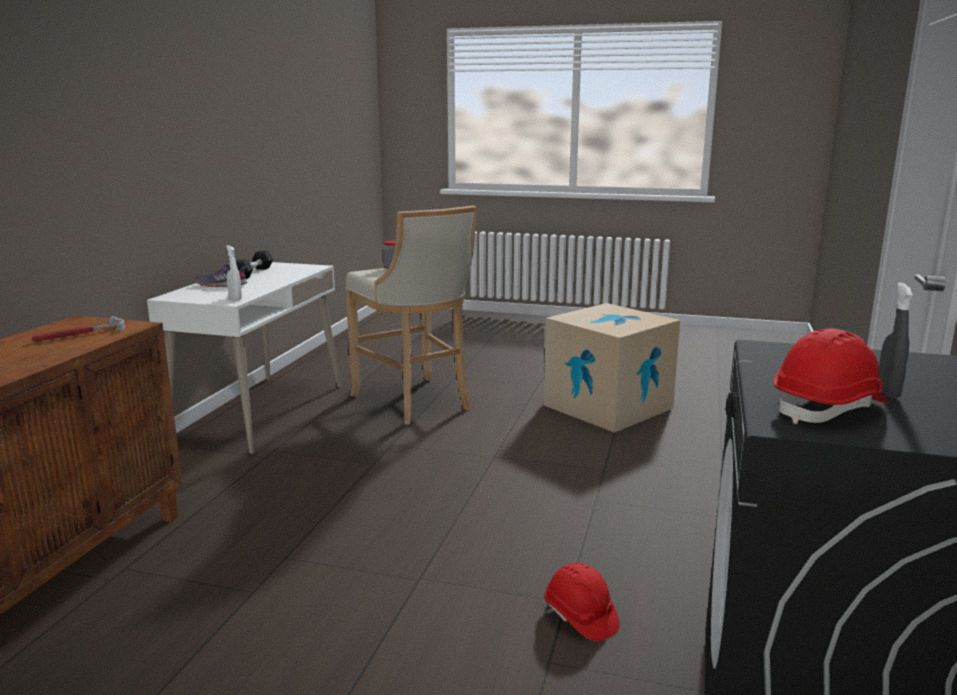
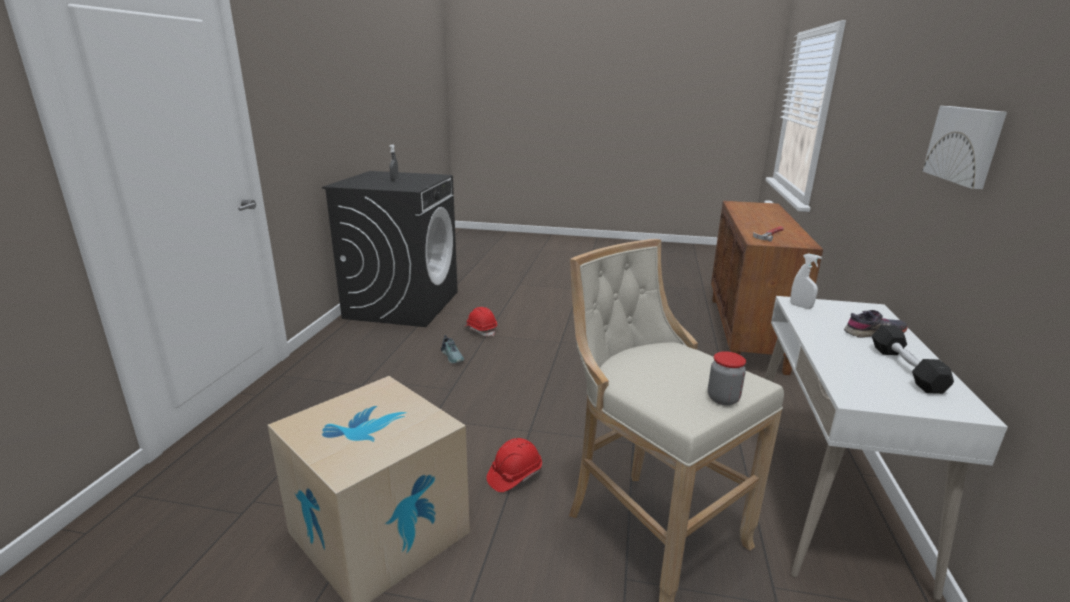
camera: 175 degrees right, 5 degrees up
red hard hat [774,328,888,424] -> red hard hat moved to [486,438,542,492]
none -> shoe [441,335,464,364]
none -> picture [922,106,1007,189]

